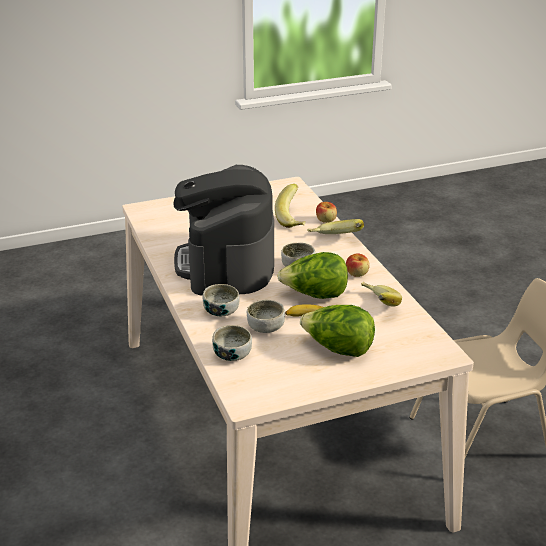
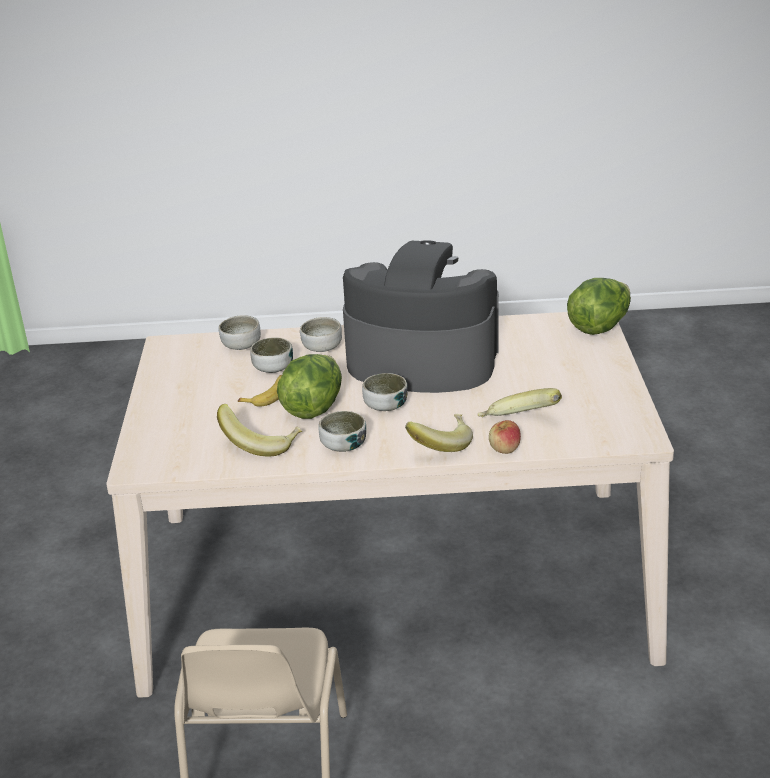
camera: 110 degrees right, 0 degrees up
lettuce [300,305,375,357] -> lettuce moved to [567,278,631,335]
apple [346,253,370,277] -> bowl [318,411,366,452]

